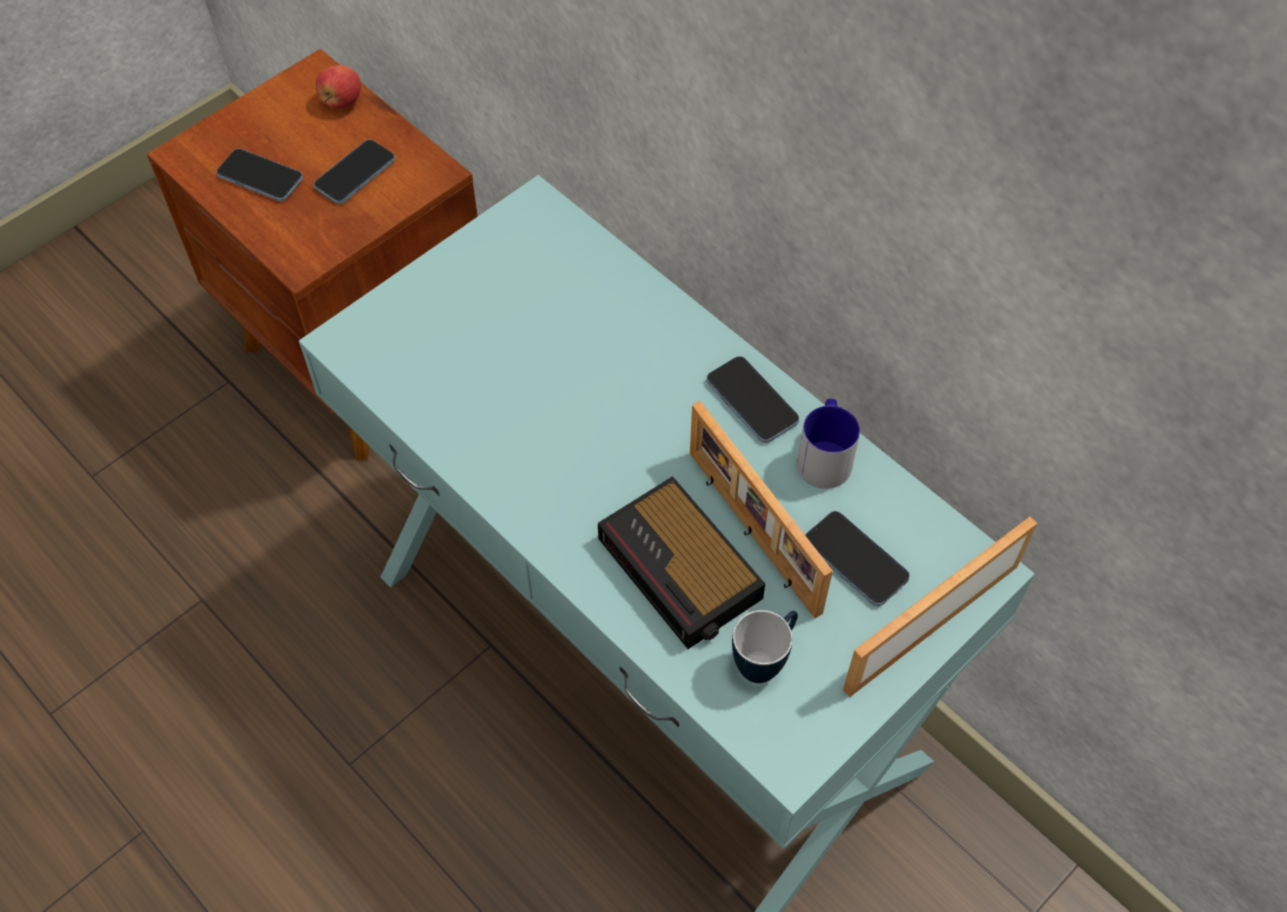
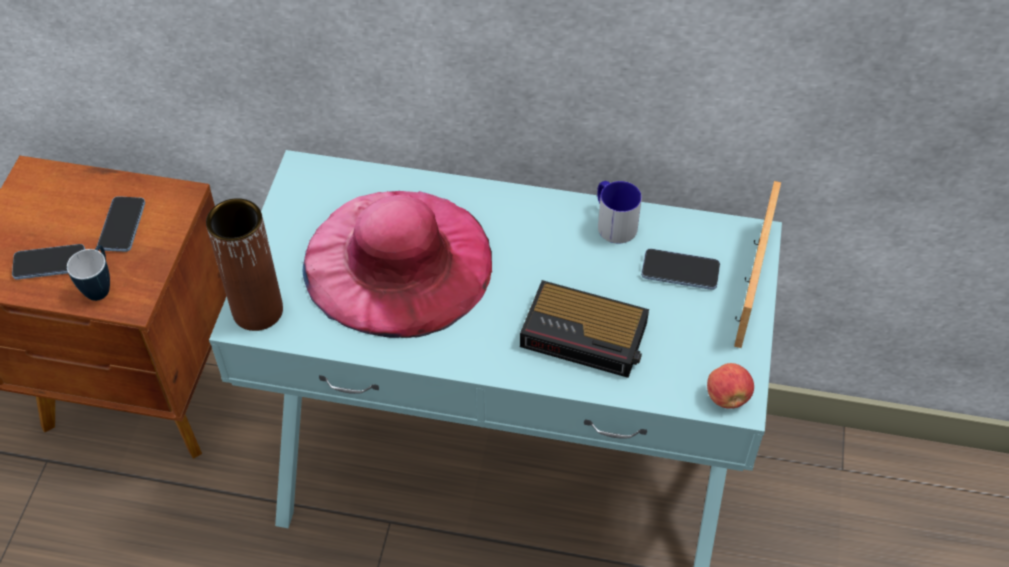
camera: 35 degrees left, 5 degrees down
apple [316,65,361,109] -> apple moved to [707,363,754,409]
picture frame [690,401,833,618] -> none
phone [706,356,799,443] -> none
mug [732,610,798,683] -> mug moved to [67,245,110,301]
none -> brown vase [206,198,283,331]
none -> pink hat [302,191,492,338]

